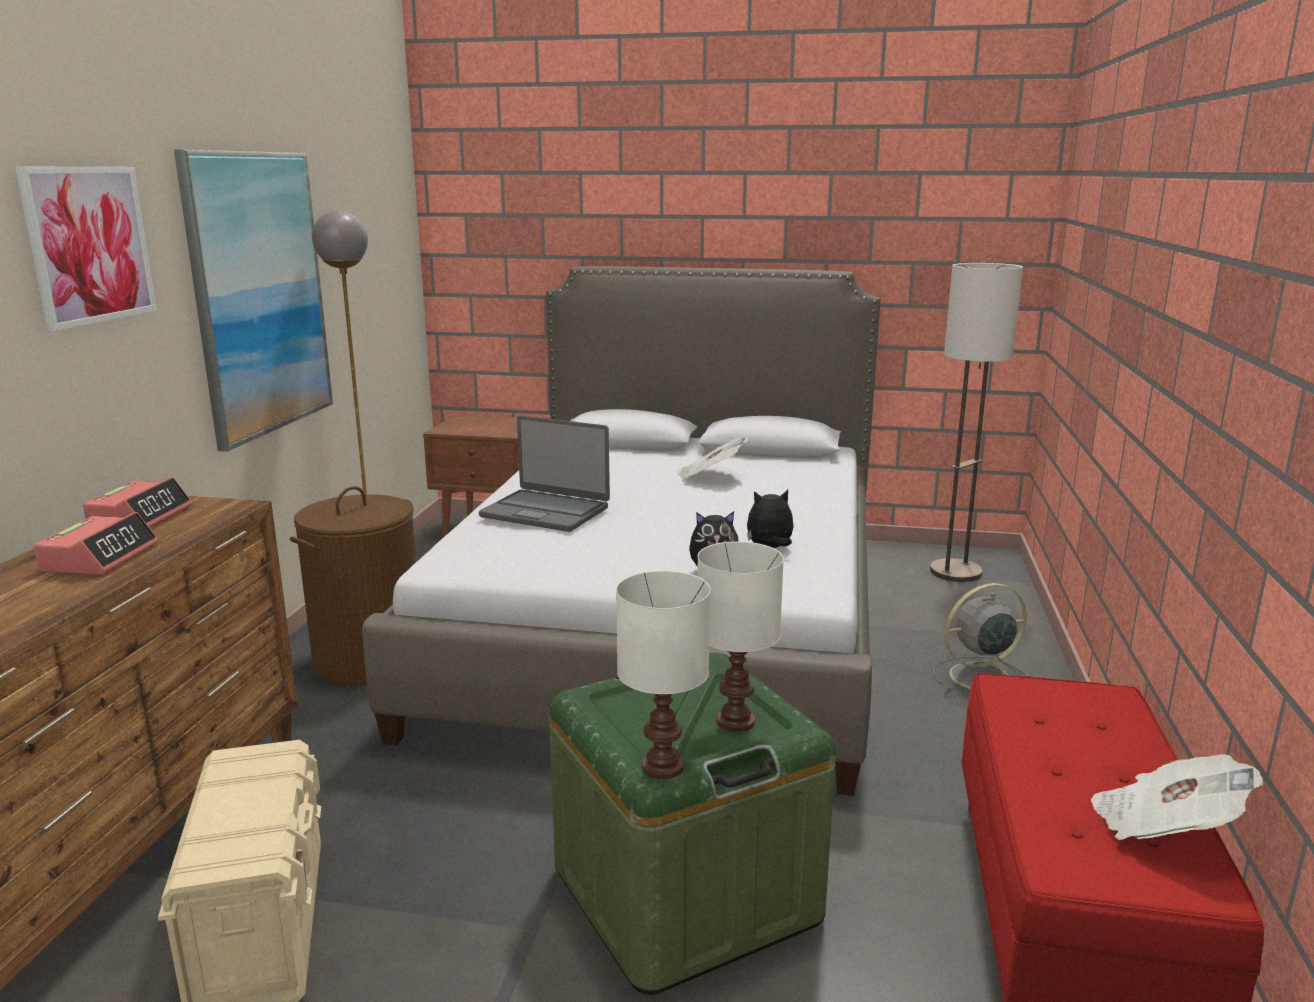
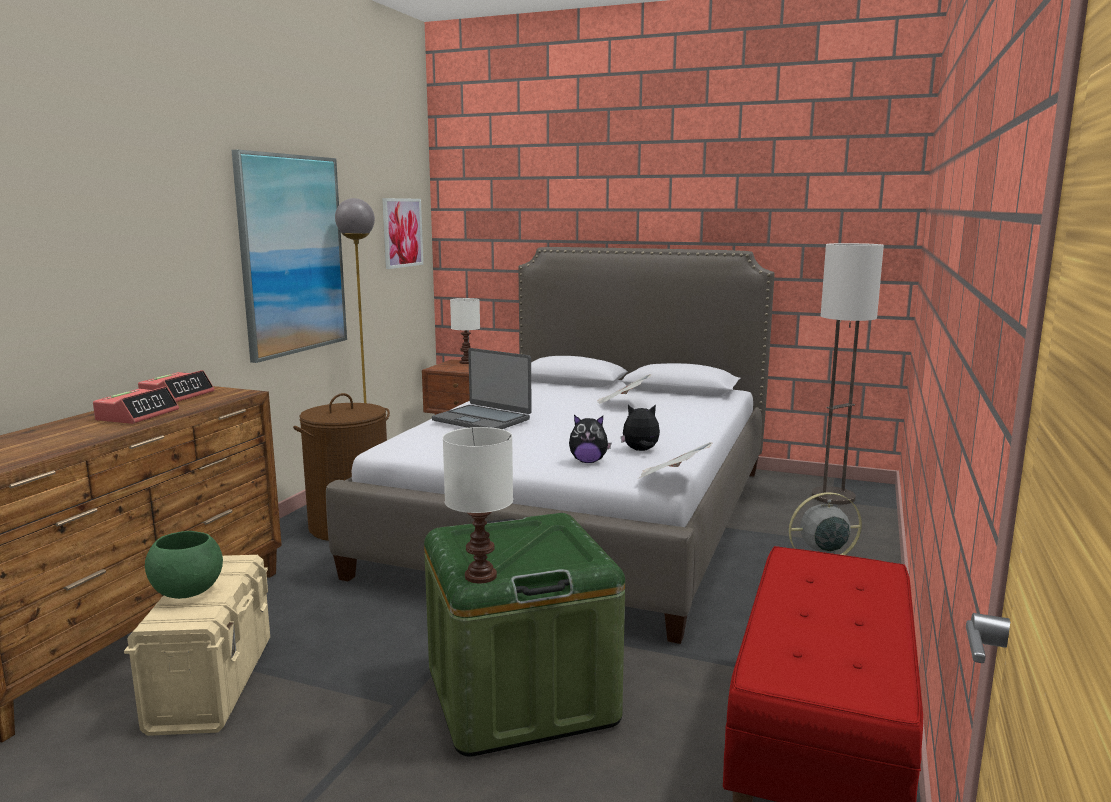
camera: 10 degrees right, 5 degrees down
picture [15,167,157,331] -> picture moved to [382,198,423,269]
white table lamp [697,541,784,732] -> white table lamp moved to [450,298,480,364]
newspaper [1091,754,1263,840] -> newspaper moved to [638,442,712,479]
none -> green bowl [145,531,223,599]

